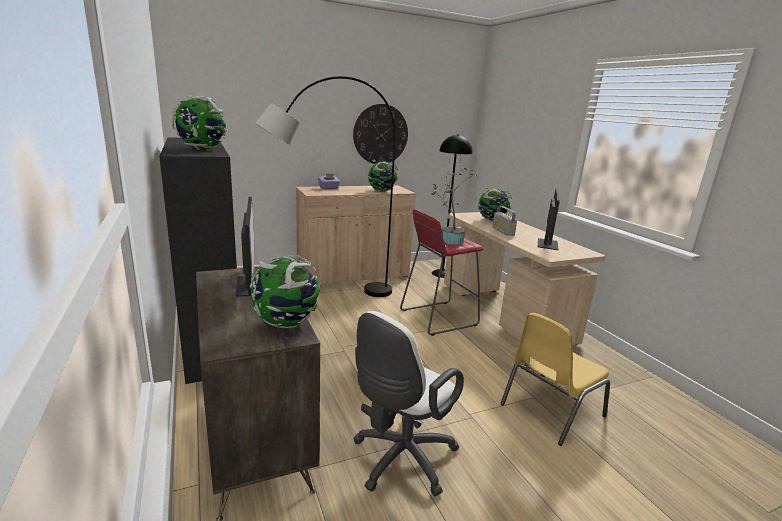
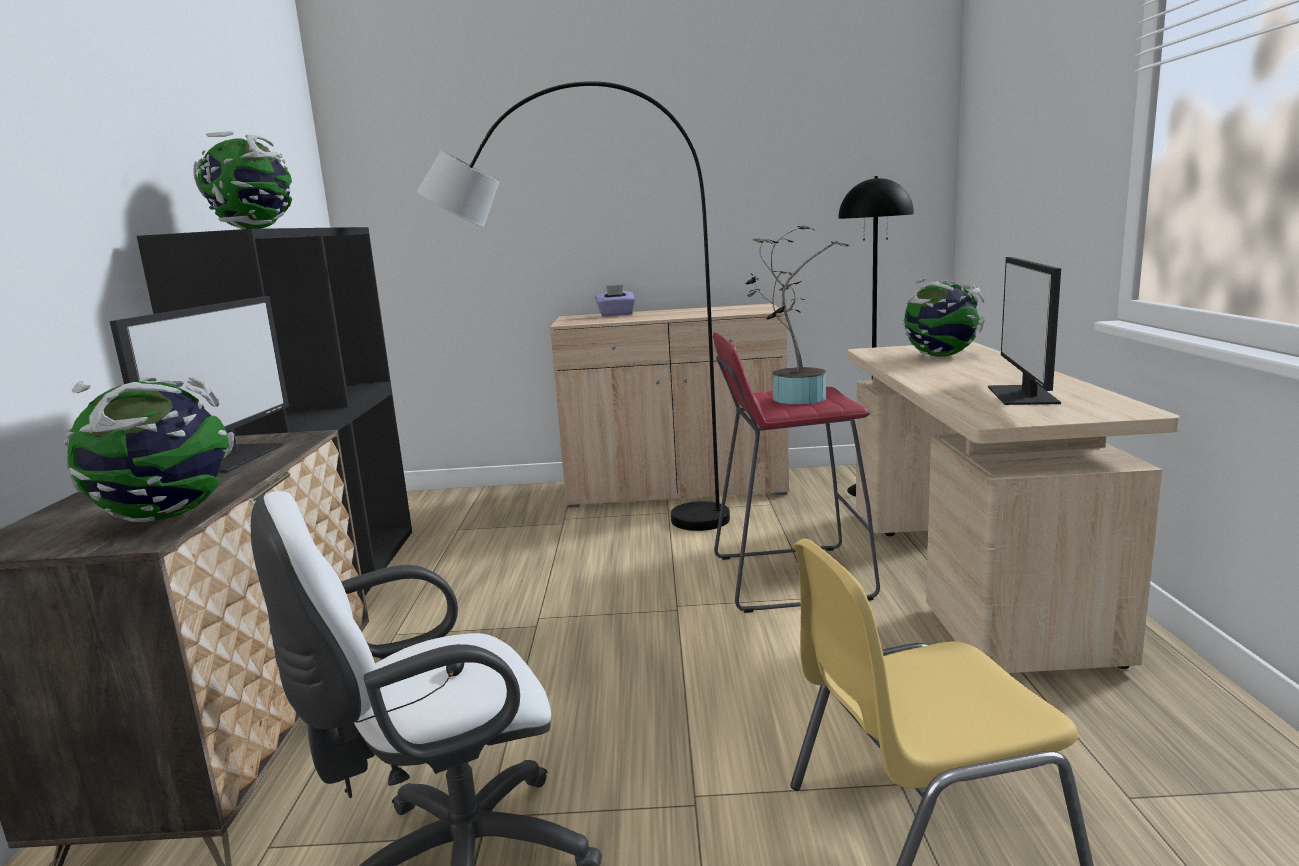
camera: 25 degrees right, 5 degrees down
wall clock [353,104,408,164] -> none
globe [368,160,398,192] -> none
radio [493,206,517,236] -> none
monitor [538,188,560,250] -> monitor turned 150 degrees clockwise [988,257,1061,405]

